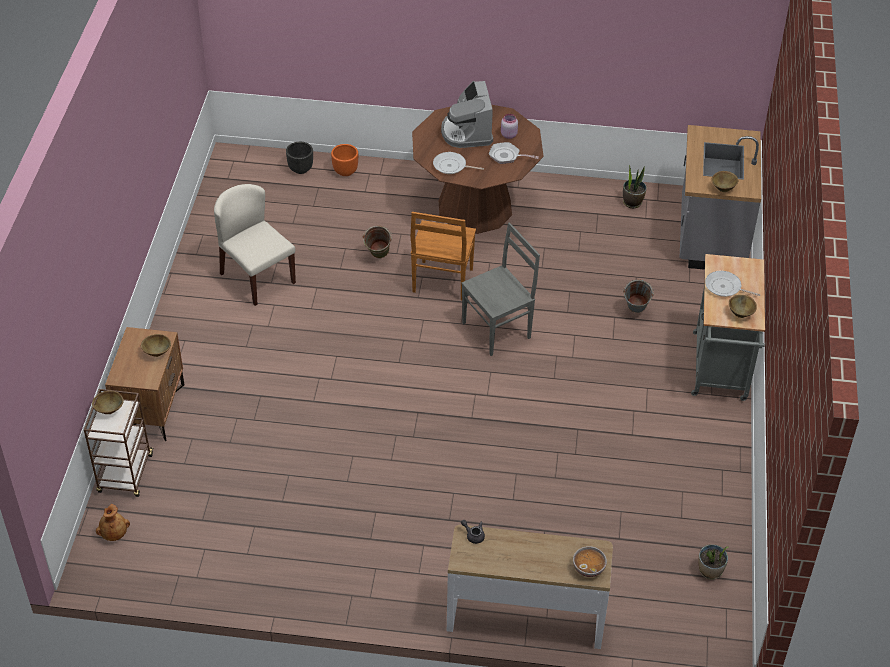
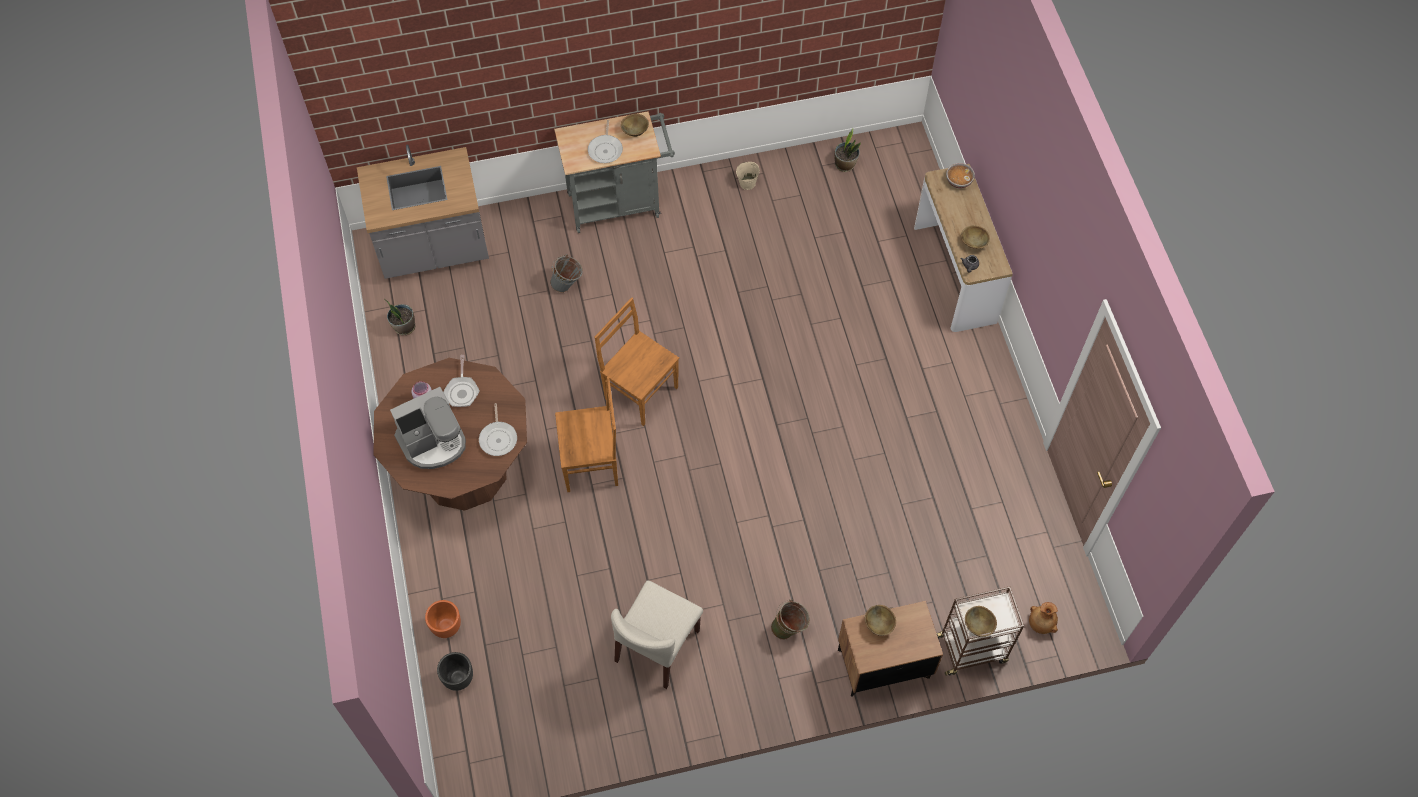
camera: 110 degrees left, 15 degrees up
green bucket [363,226,392,258] -> green bucket moved to [771,599,810,640]
grey chair [461,222,540,356] -> brown chair [595,298,679,426]
brown bowl [711,171,738,192] -> brown bowl moved to [961,225,990,249]
none -> beige bucket [736,162,760,190]

